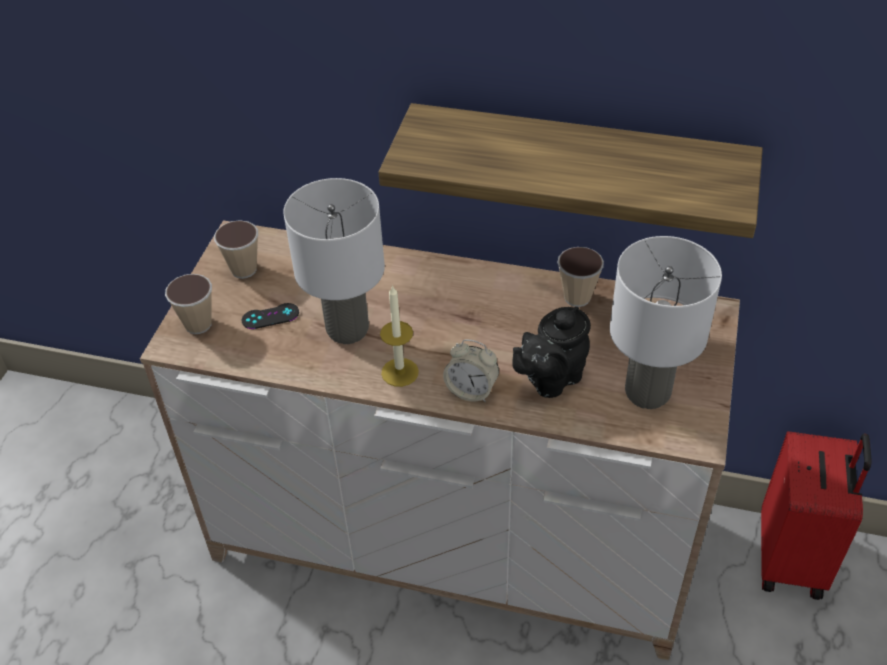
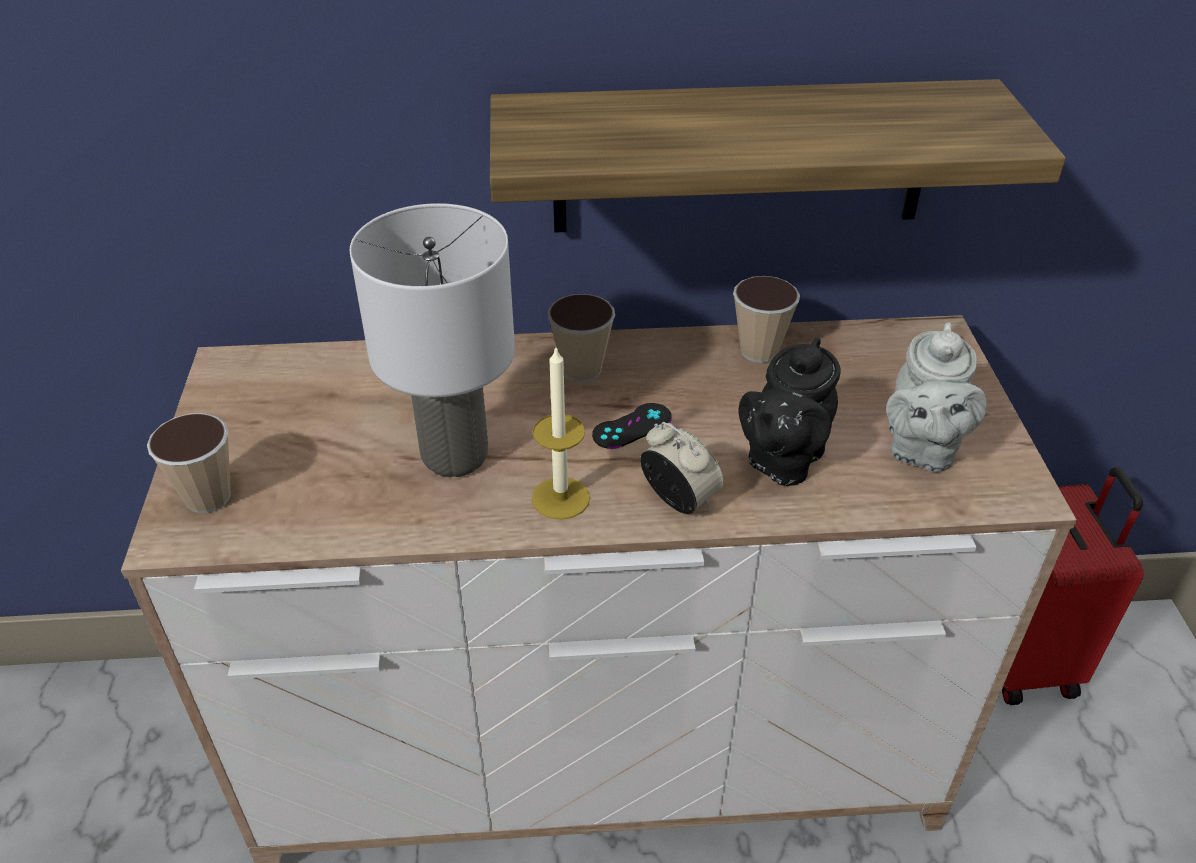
camera: 20 degrees left, 5 degrees down
cup [214,220,258,279] -> cup moved to [547,294,615,383]
black game controller [242,303,299,329] -> black game controller moved to [592,403,672,449]
alarm clock [443,339,499,402] -> alarm clock turned 135 degrees counterclockwise [640,422,724,514]
white table lamp [610,236,722,409] -> grey teapot [886,322,987,472]

